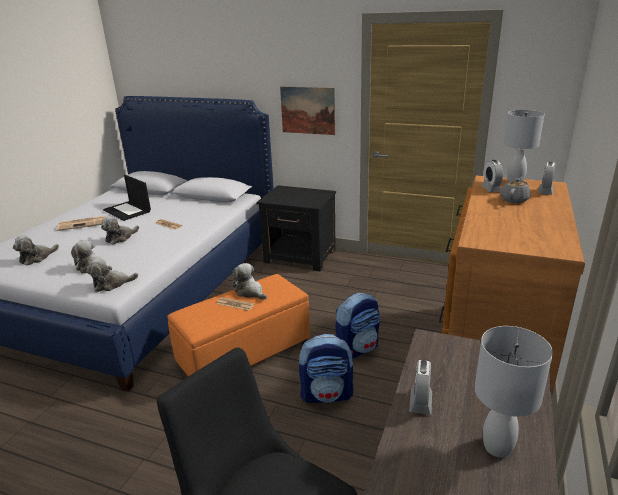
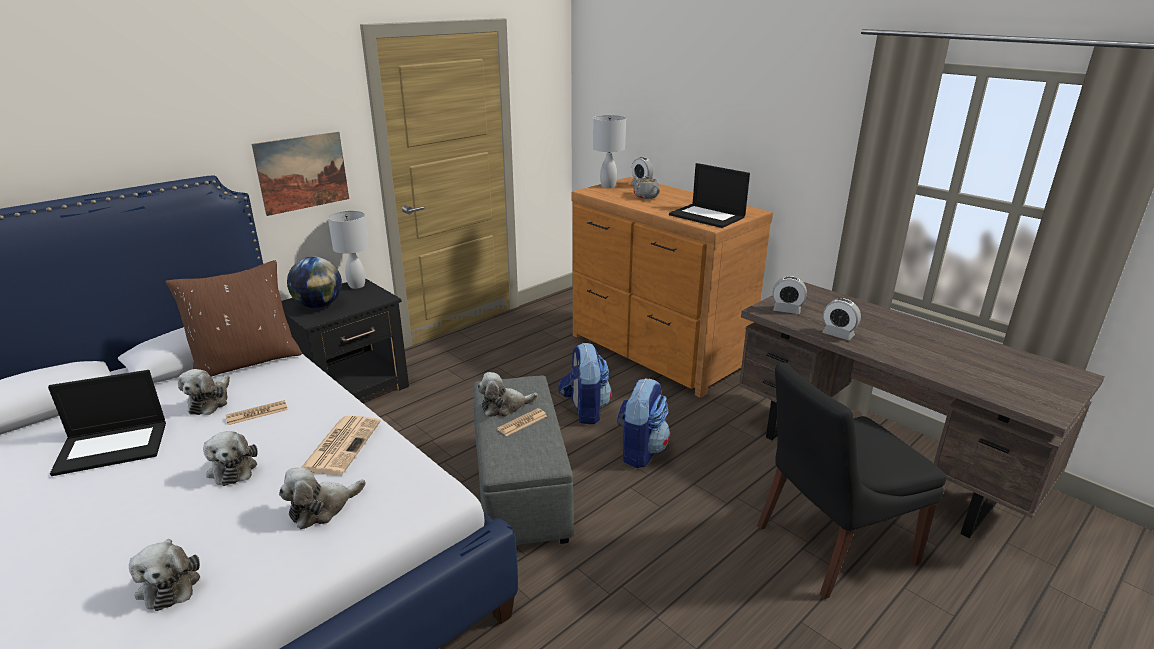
camera: 65 degrees left, 0 degrees up
newspaper [57,216,106,231] -> newspaper moved to [302,416,381,475]
plush toy [86,258,138,292] -> plush toy moved to [178,369,230,415]
orange ottoman [167,274,310,377] -> grey ottoman [473,375,574,545]
white table lamp [475,326,553,457] -> white table lamp moved to [328,211,369,289]
alarm clock [481,160,503,192] -> alarm clock moved to [773,276,807,314]
none -> brown pillow [166,260,302,377]
none -> globe [287,257,342,308]
none -> laptop [669,163,750,228]

